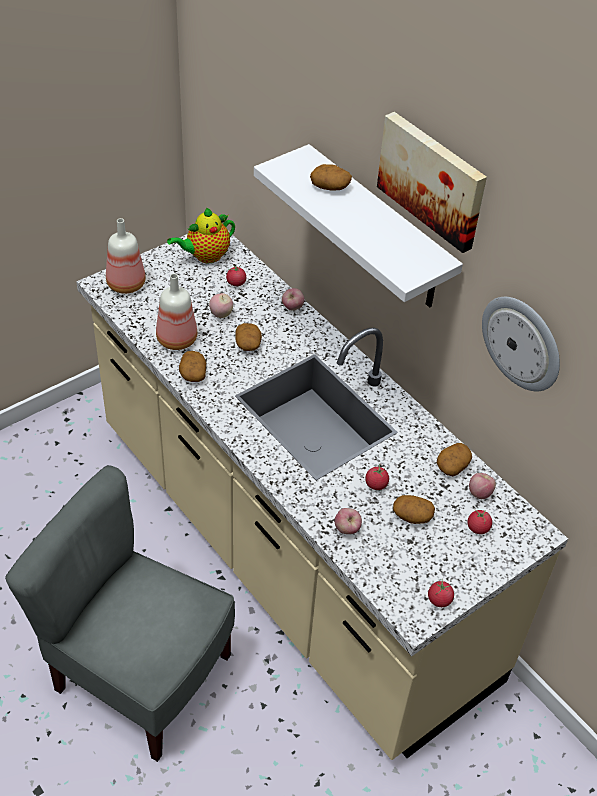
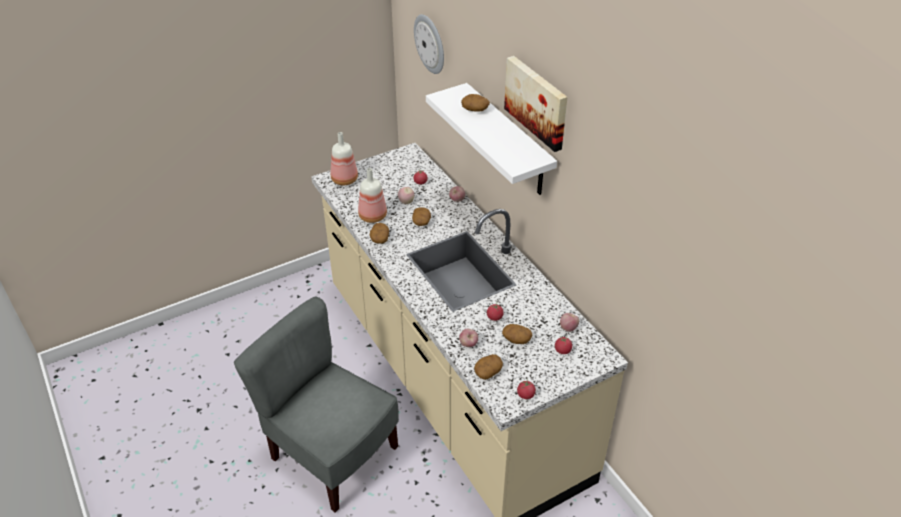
camera: 10 degrees right, 5 degrees down
teapot [167,208,235,263] -> none
potato [437,443,472,476] -> potato moved to [474,354,503,380]
wall clock [482,297,560,391] -> wall clock moved to [414,14,444,74]

